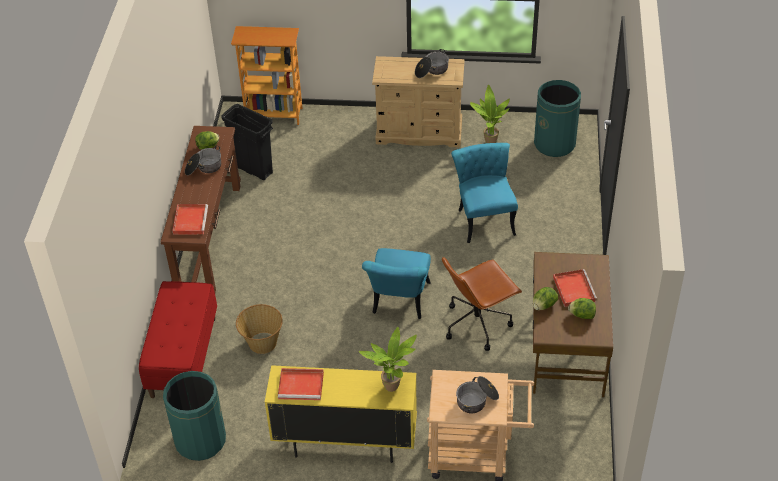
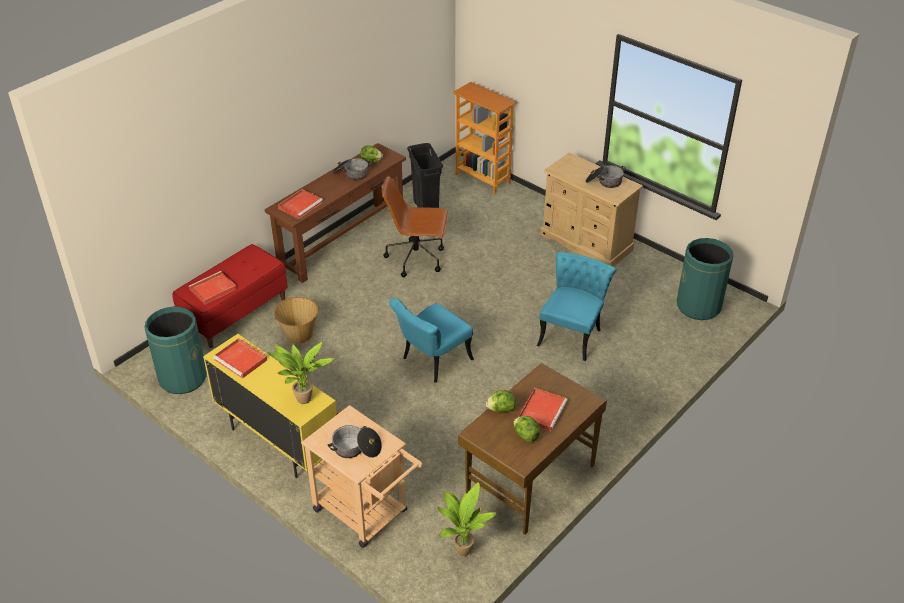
camera: 35 degrees right, 5 degrees down
brown office chair [442,257,522,351] -> brown office chair moved to [382,176,449,277]
potted plant [470,85,510,143] -> potted plant moved to [438,482,497,556]
none -> red tray [189,271,237,305]

